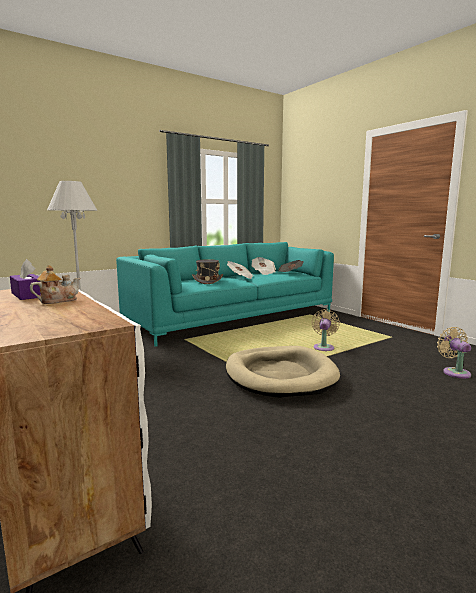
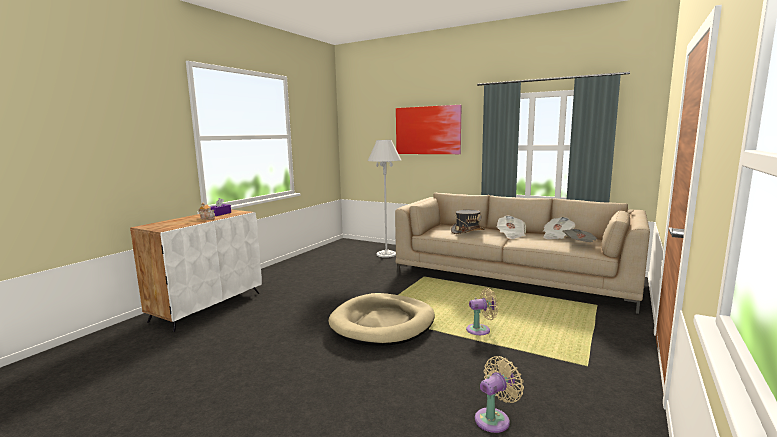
camera: 65 degrees right, 0 degrees up
turquoise sofa [116,242,334,347] -> beige sofa [395,193,650,314]
none -> picture [396,105,461,154]

